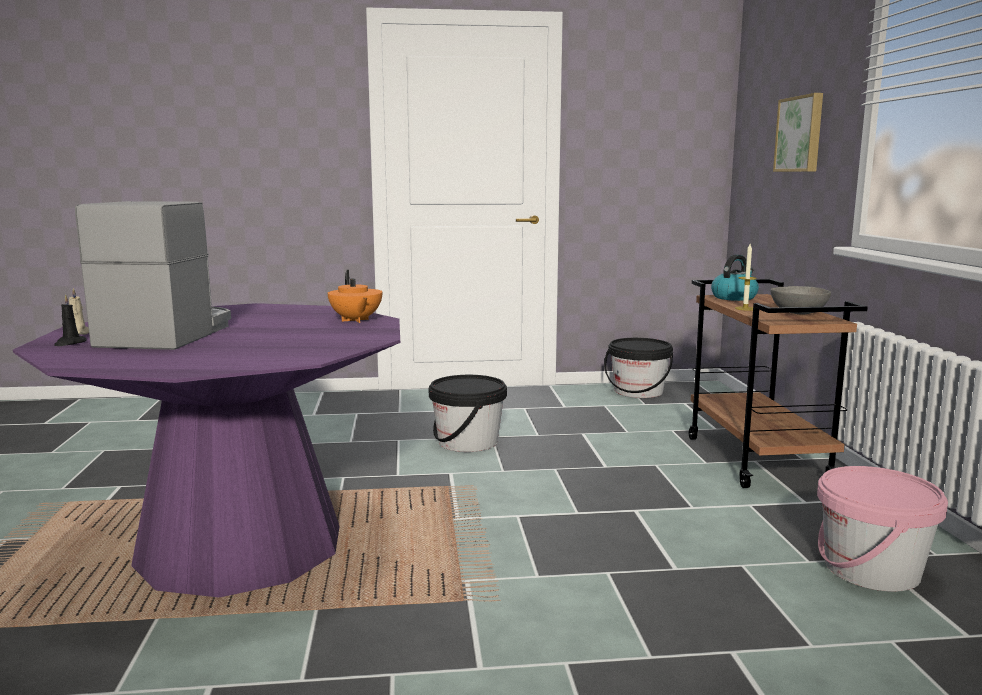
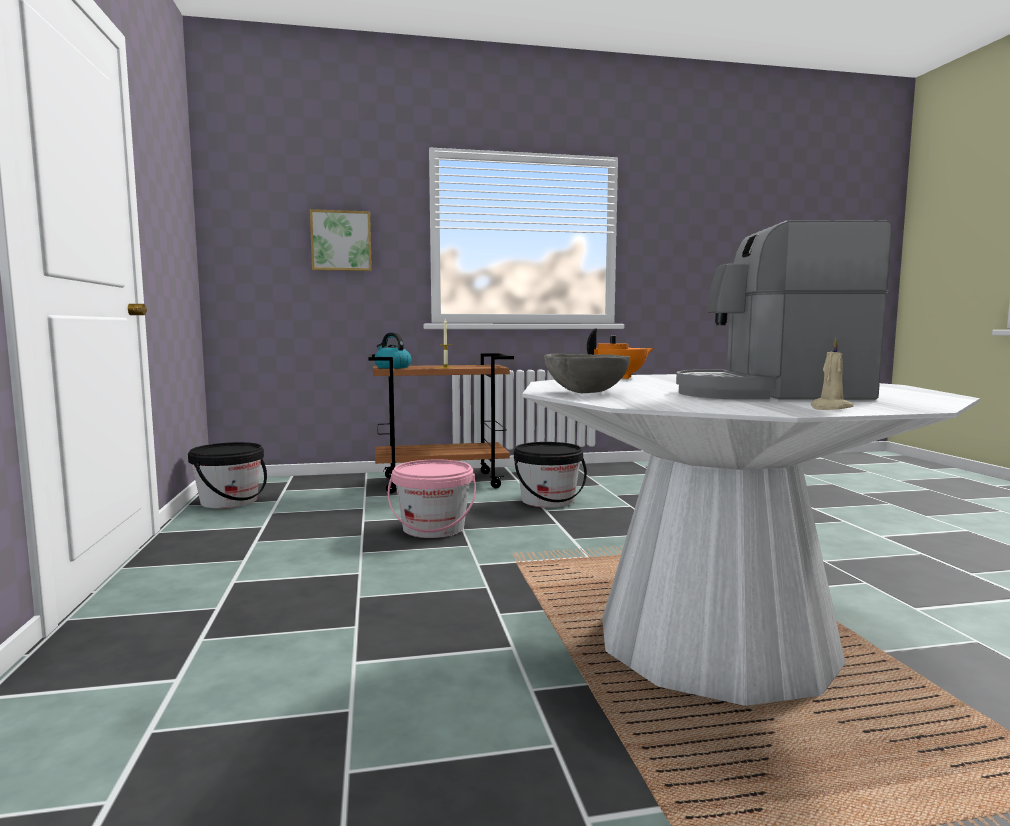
camera: 95 degrees left, 5 degrees down
purple dining table [13,303,400,597] -> white dining table [522,374,980,706]
black candle [54,294,87,346] -> none
black bucket [429,375,507,452] -> black bucket moved to [514,442,587,508]
grey bowl [770,286,831,314] -> grey bowl moved to [544,354,630,393]
pink bucket [817,466,948,592] -> pink bucket moved to [388,459,476,538]

